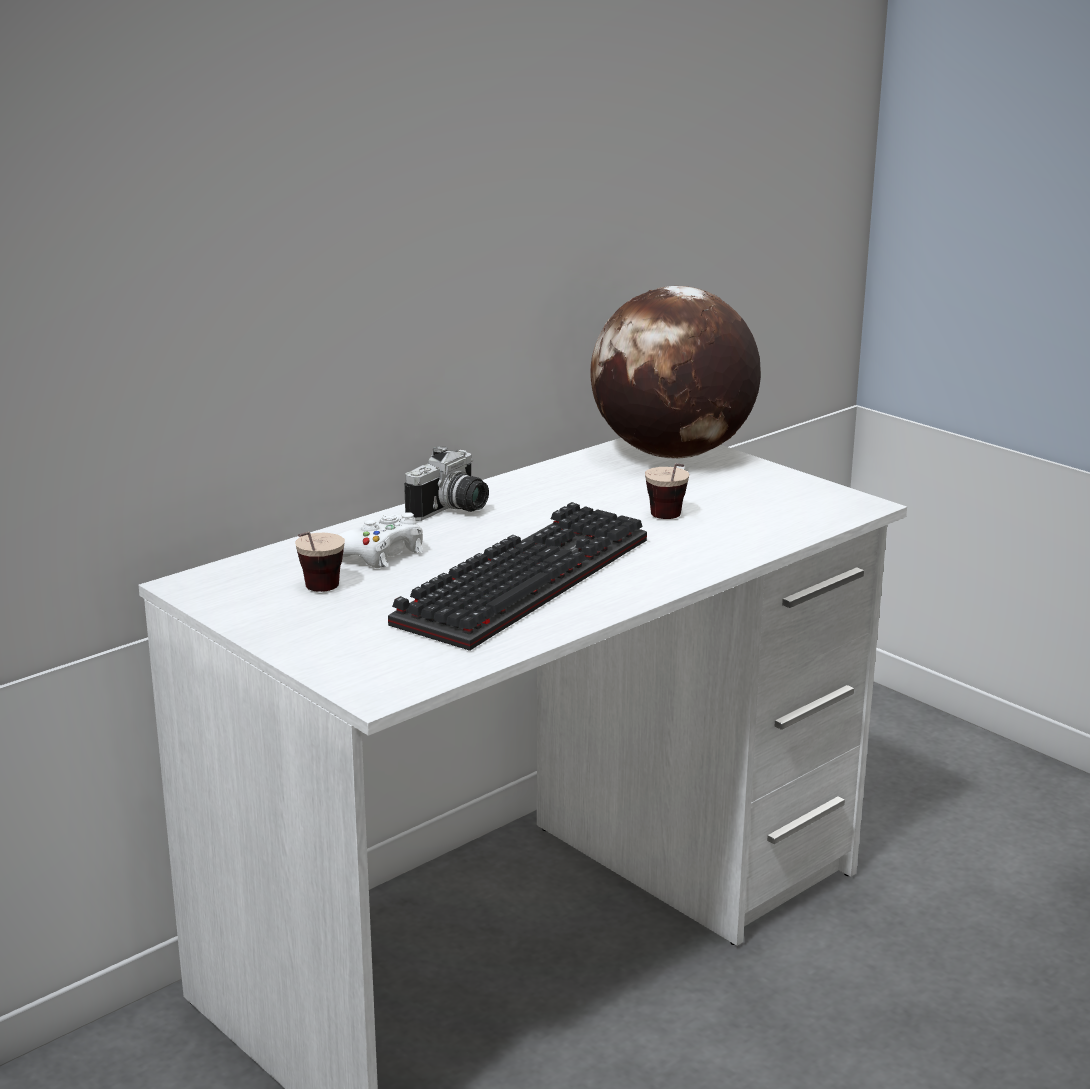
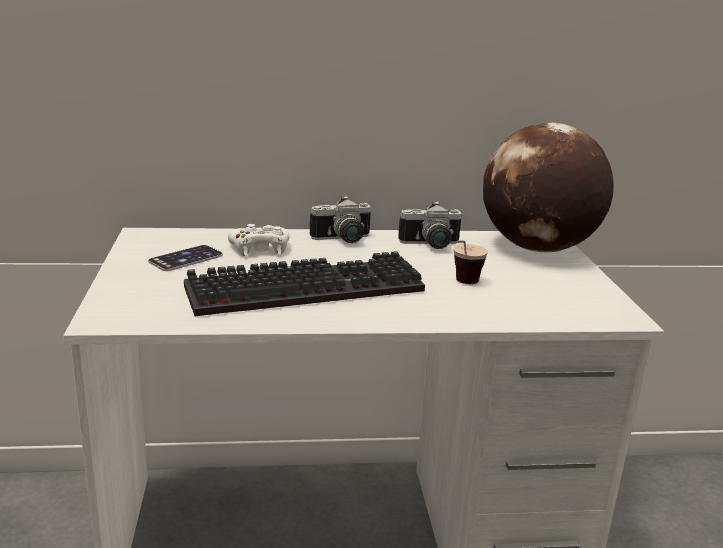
camera: 35 degrees right, 0 degrees up
cup [295,531,345,592] -> phone [148,245,223,271]
none -> camera [398,201,462,249]

